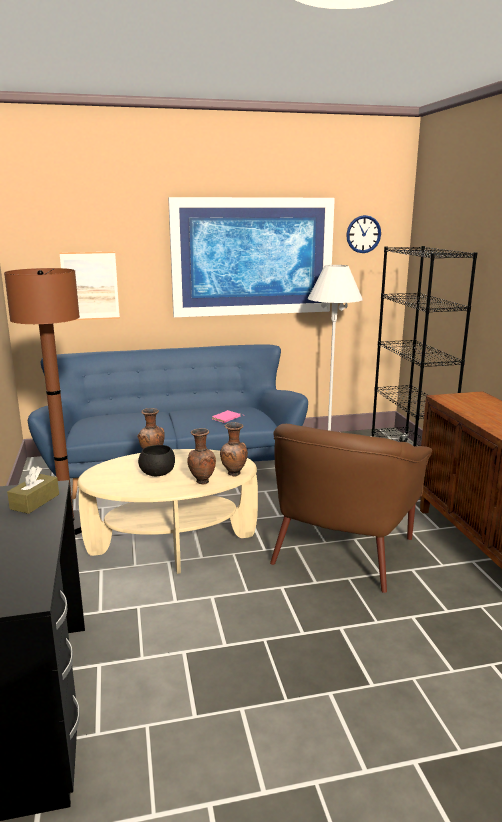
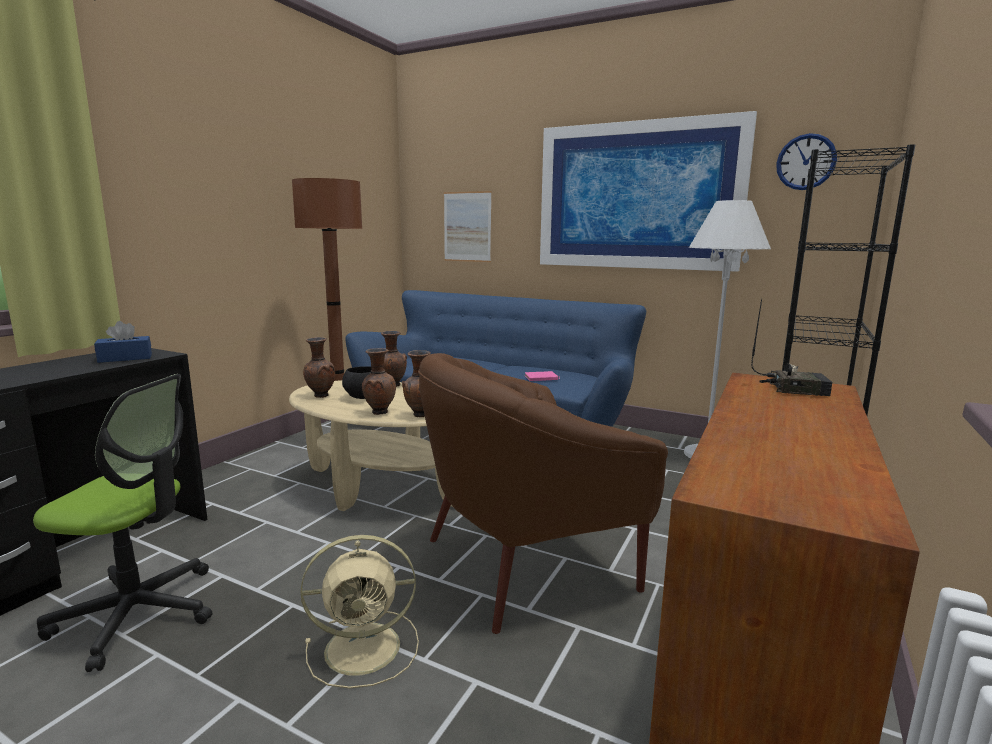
camera: 40 degrees right, 5 degrees down
brown tissue box [7,466,59,514] -> blue tissue box [94,321,152,363]
none -> office chair [33,374,212,672]
none -> beige fan [300,535,419,689]
none -> brown vase [303,337,335,398]
none -> radio [752,299,833,396]

